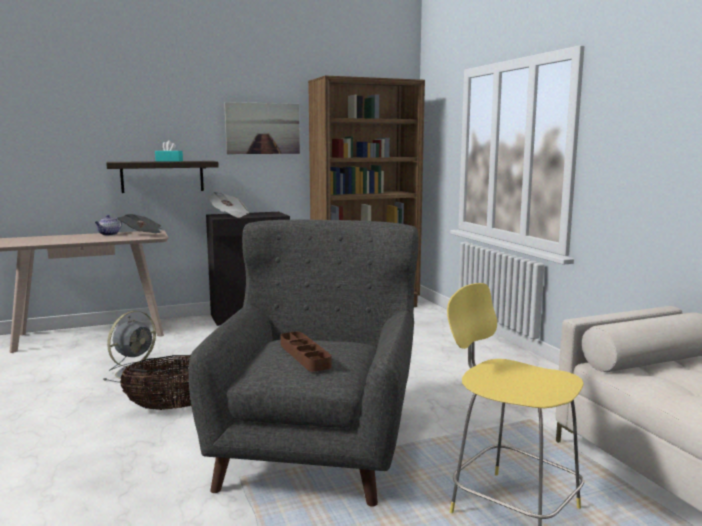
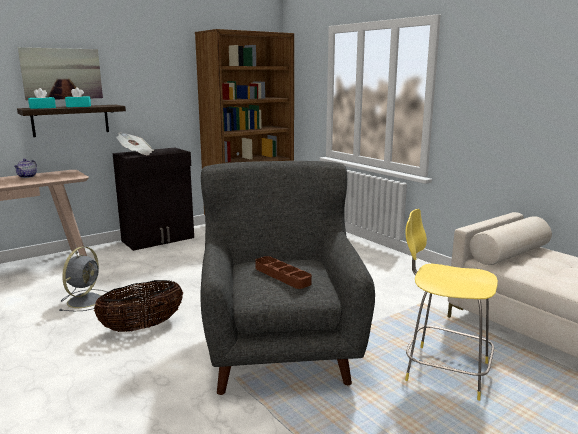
camera: 15 degrees left, 5 degrees up
newspaper [118,214,162,233] -> none
picture [224,102,300,154] -> picture moved to [18,47,103,100]
none -> turquoise tissue box [28,88,56,109]

